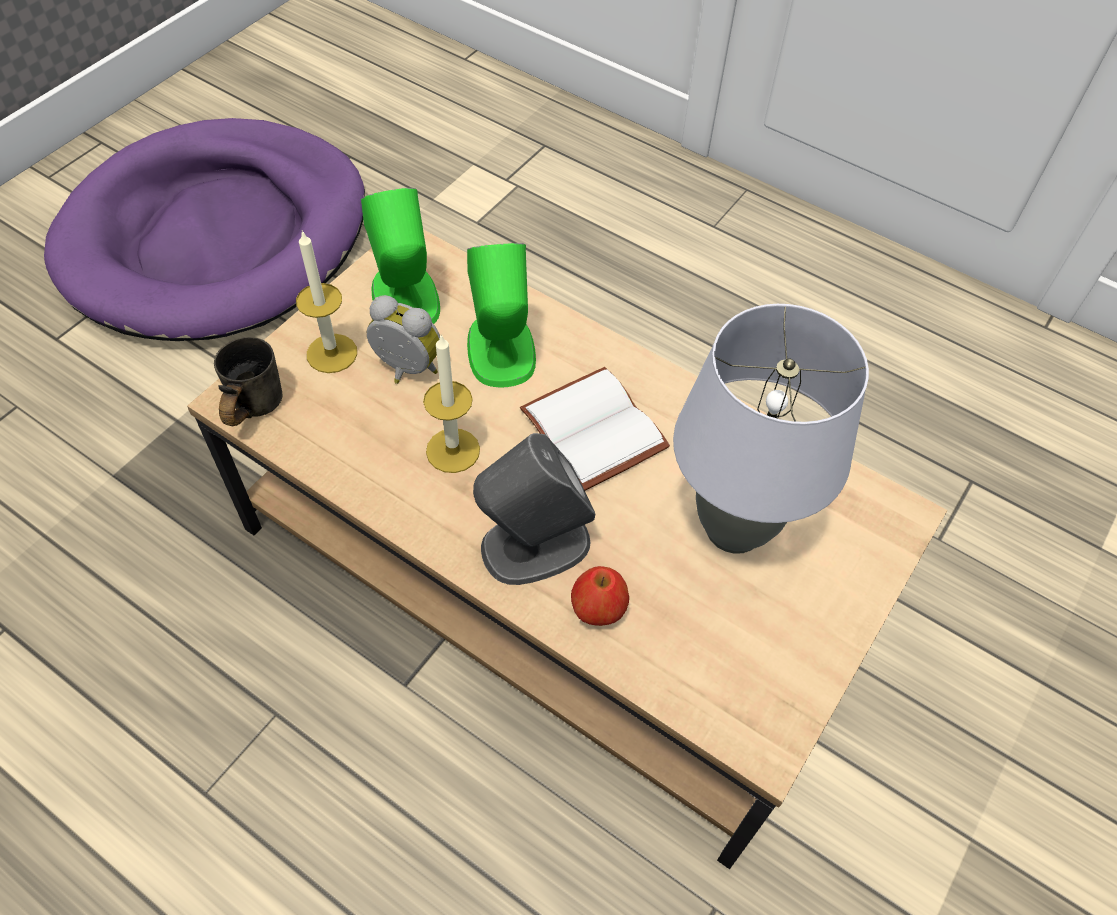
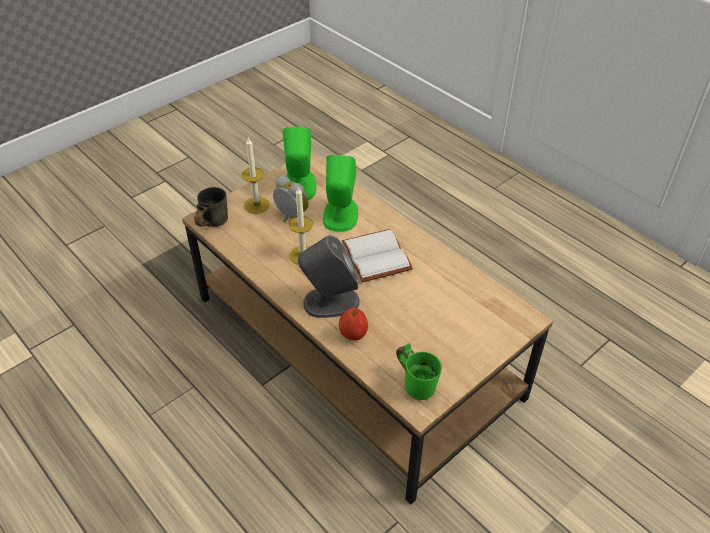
camera: 15 degrees right, 10 degrees down
purple dog bed [44,118,365,341] -> none
grey table lamp [673,304,869,554] -> none
none -> green mug [396,343,442,400]

